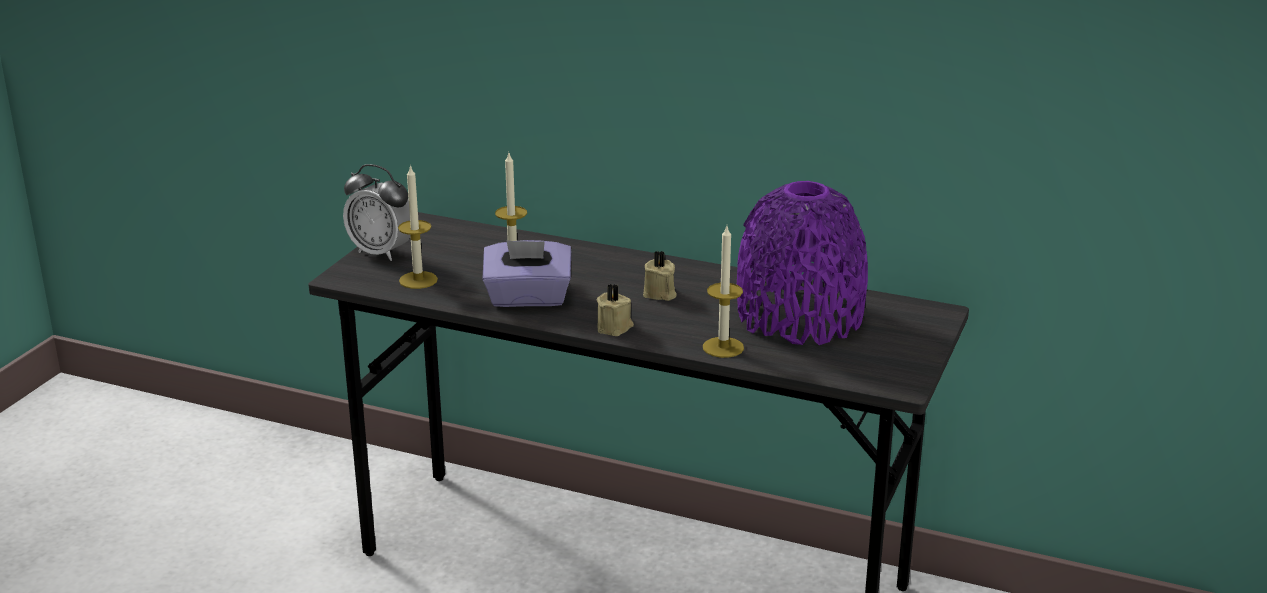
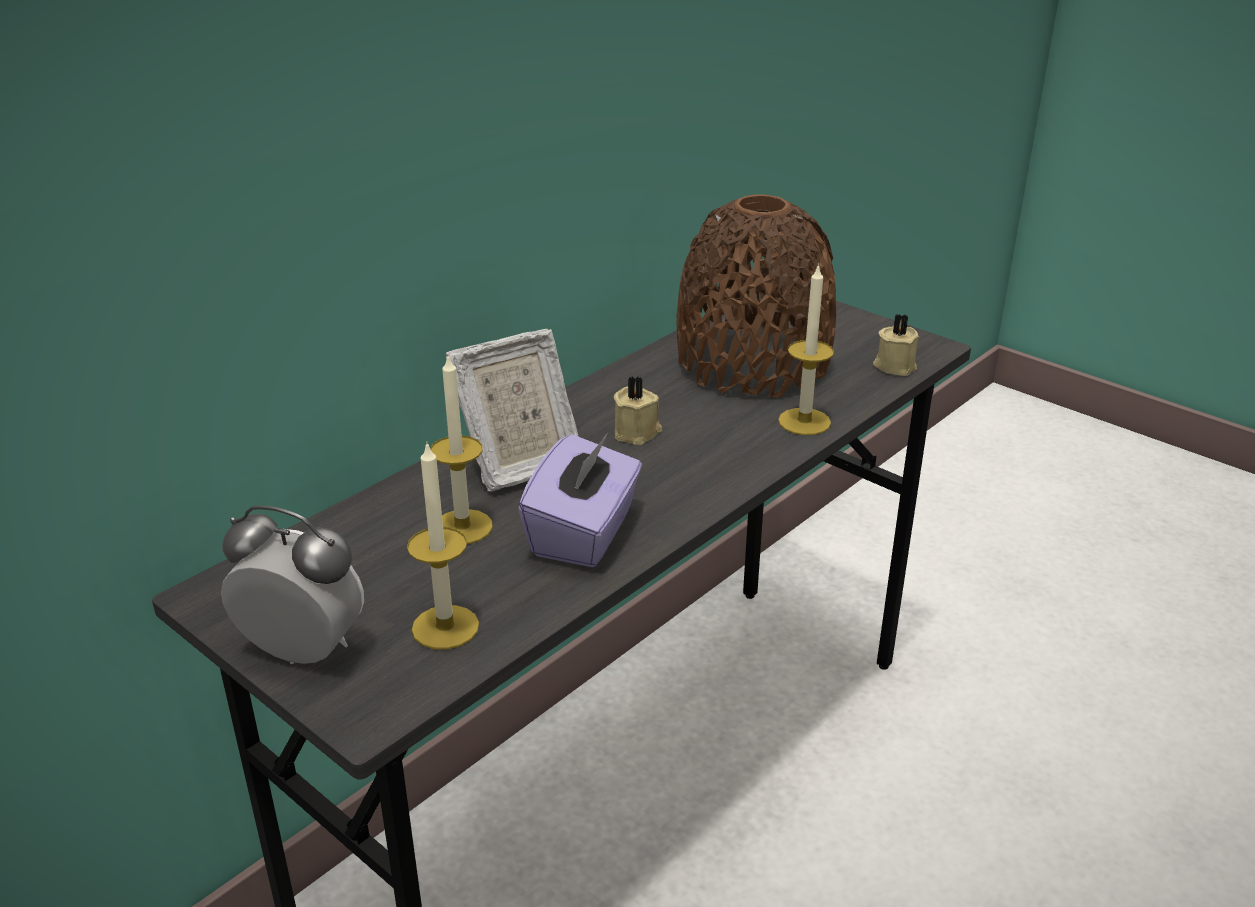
camera: 70 degrees left, 5 degrees up
alarm clock [343,164,411,261] -> alarm clock turned 120 degrees counterclockwise [221,505,364,664]
beige candle [597,284,634,336] -> beige candle moved to [873,314,919,376]
purple vase [737,181,868,345] -> brown vase [676,194,836,398]
none -> picture frame [446,329,579,492]

